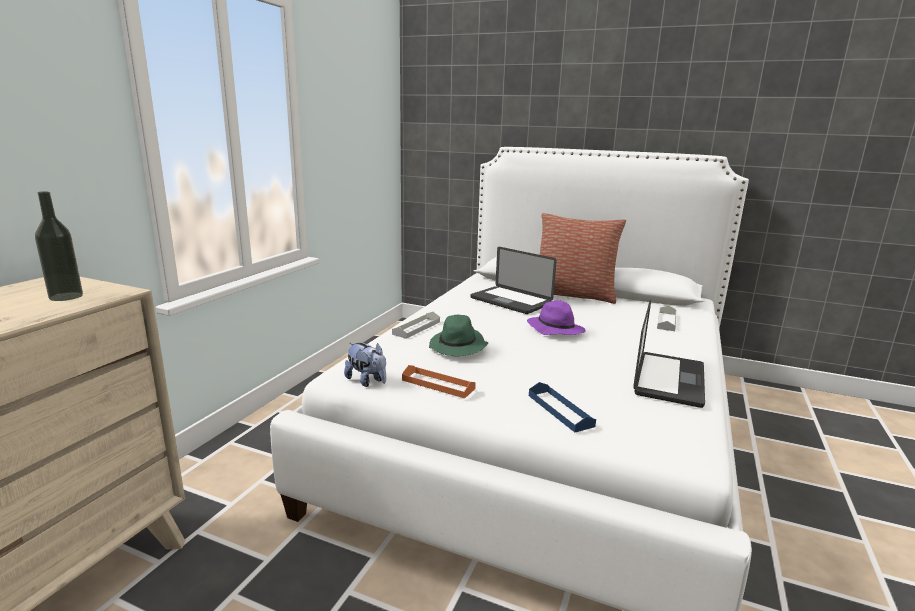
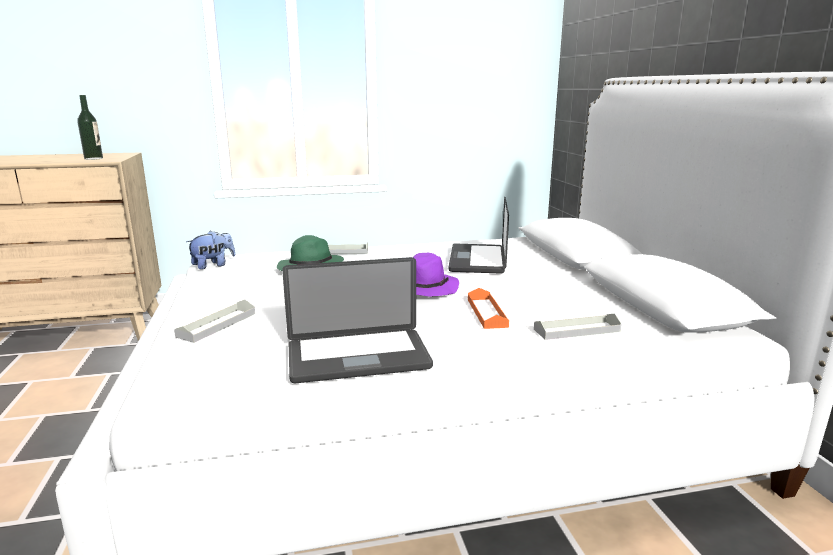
camera: 55 degrees right, 0 degrees up
plush toy [344,343,386,387] -> plush toy turned 135 degrees counterclockwise [186,230,235,270]
orange tray [402,365,476,398] -> orange tray moved to [468,288,509,329]
blue tray [529,382,596,432] -> grey tray [174,299,255,343]
pillow [540,213,626,304] -> none

